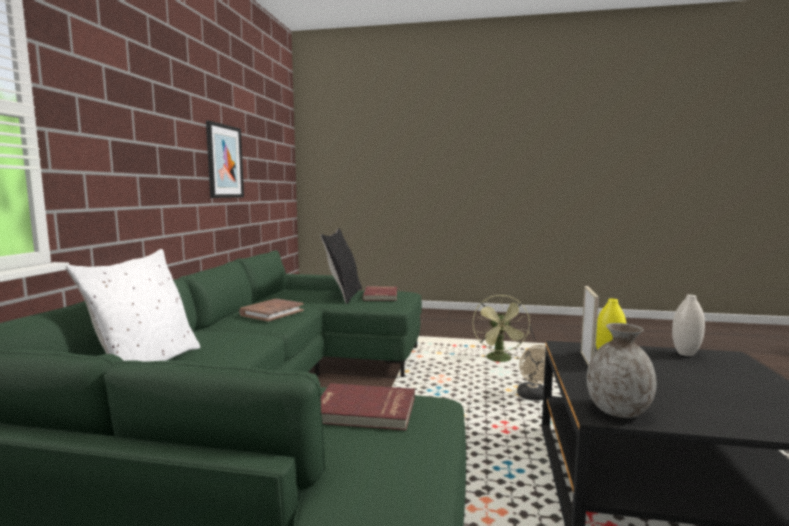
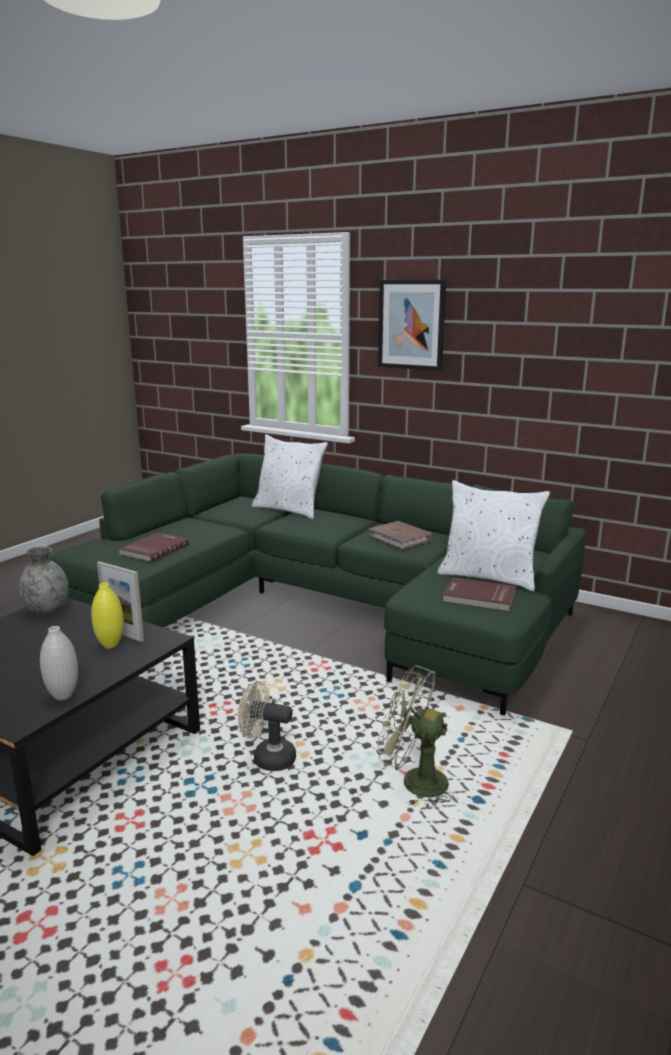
camera: 110 degrees right, 10 degrees up
picture [206,121,244,198] -> picture moved to [378,280,446,371]
black pillow [320,228,362,304] -> white pillow [437,480,550,591]

